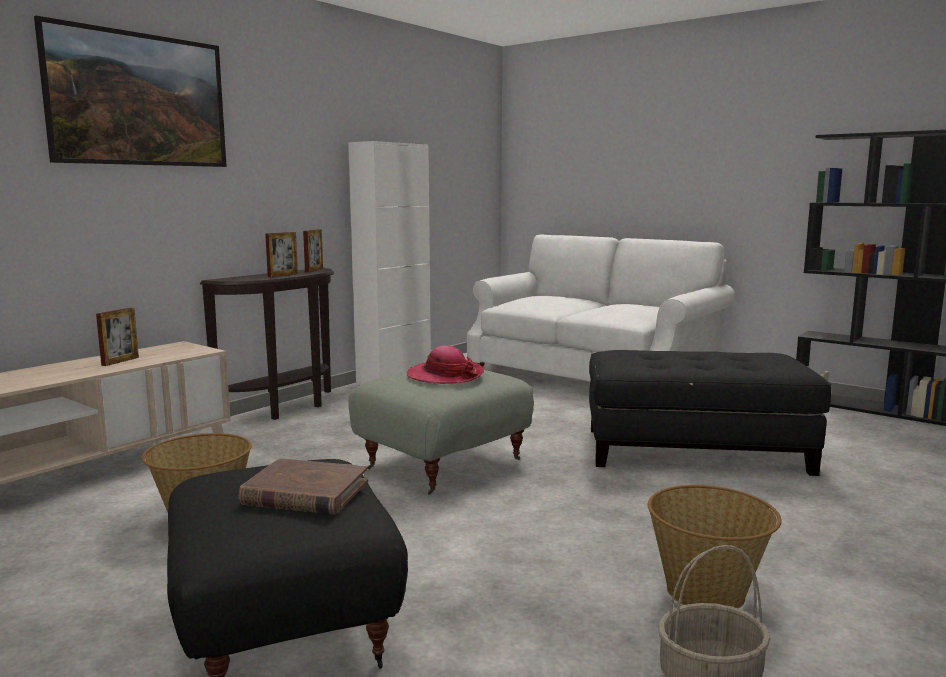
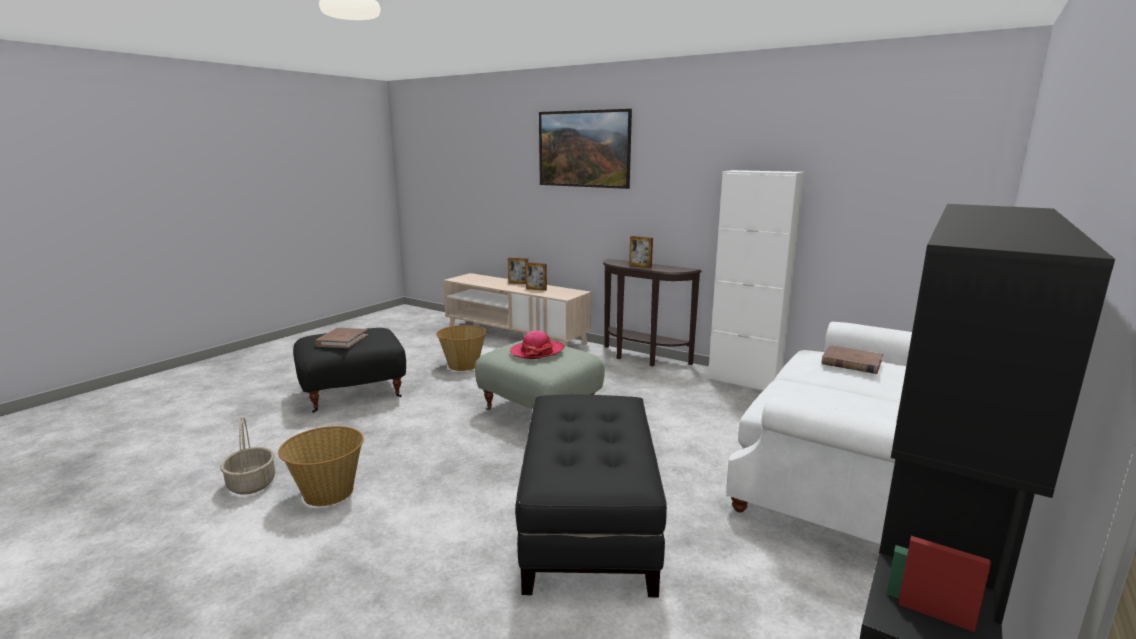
camera: 85 degrees right, 5 degrees up
picture frame [303,229,323,272] -> picture frame moved to [508,258,528,284]
none -> brown book [821,345,883,374]

